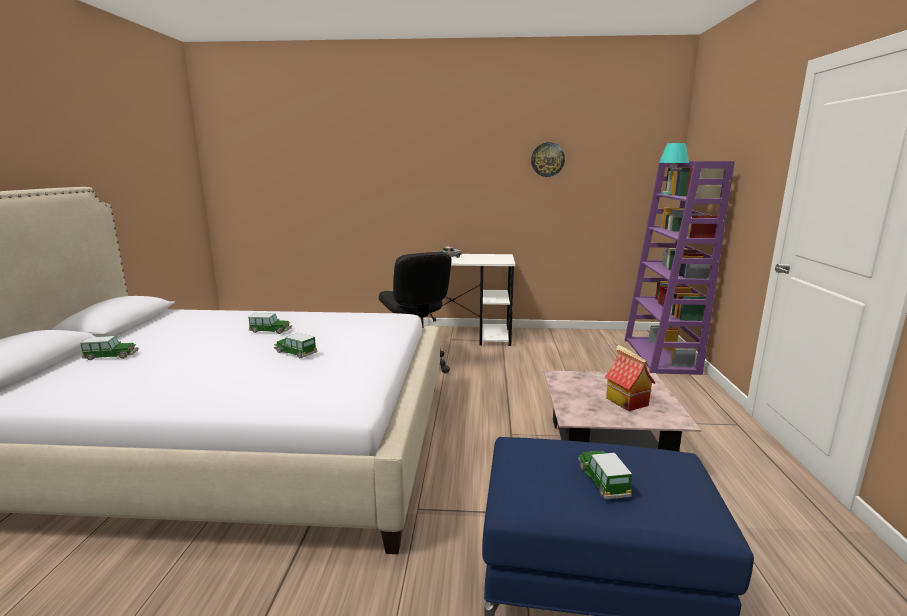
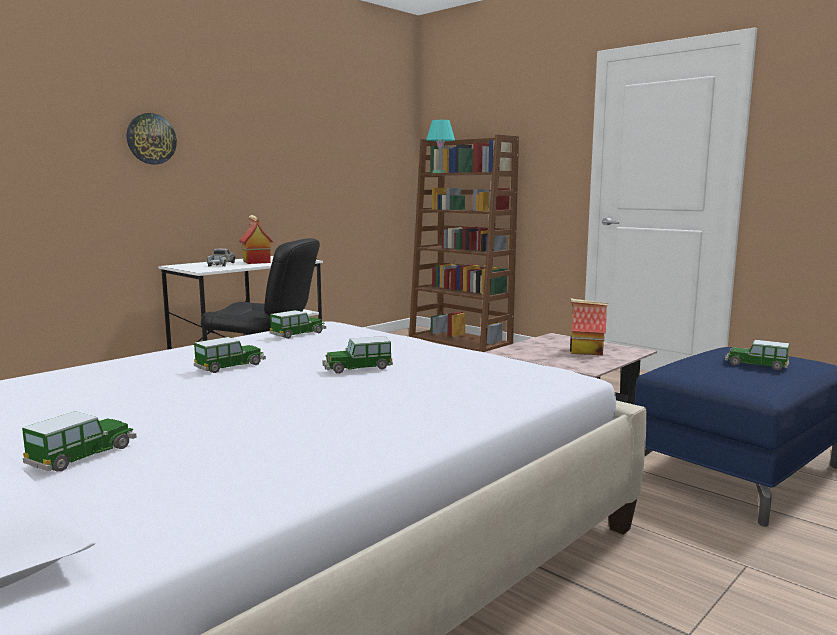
camera: 50 degrees left, 5 degrees down
wall clock [531,142,565,177] -> wall clock moved to [127,113,177,164]
purple bookcase [625,161,735,375] -> brown bookcase [409,134,519,352]
none -> toy house [239,215,273,264]
none -> toy car [269,310,326,339]

